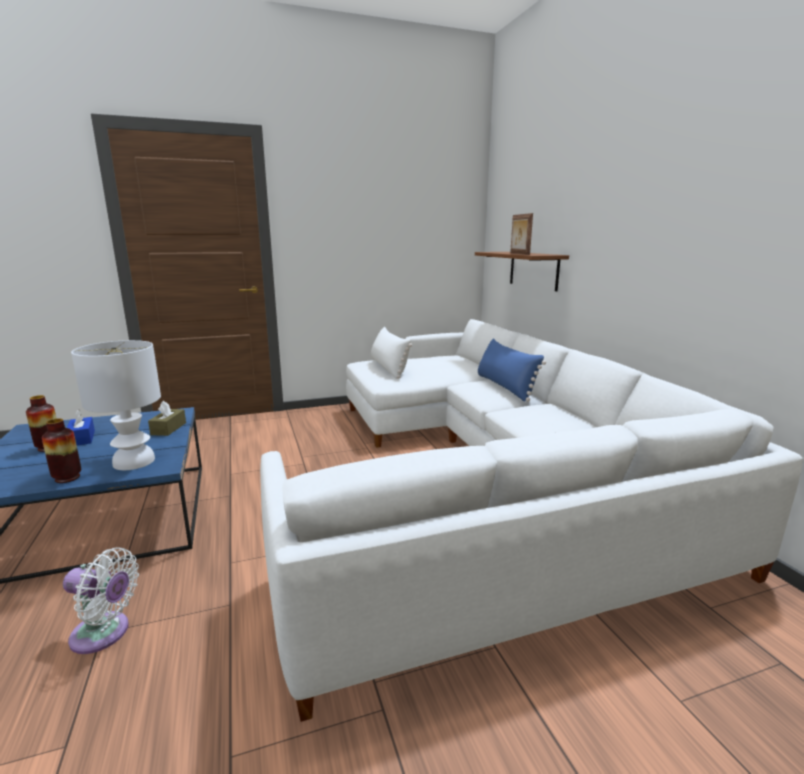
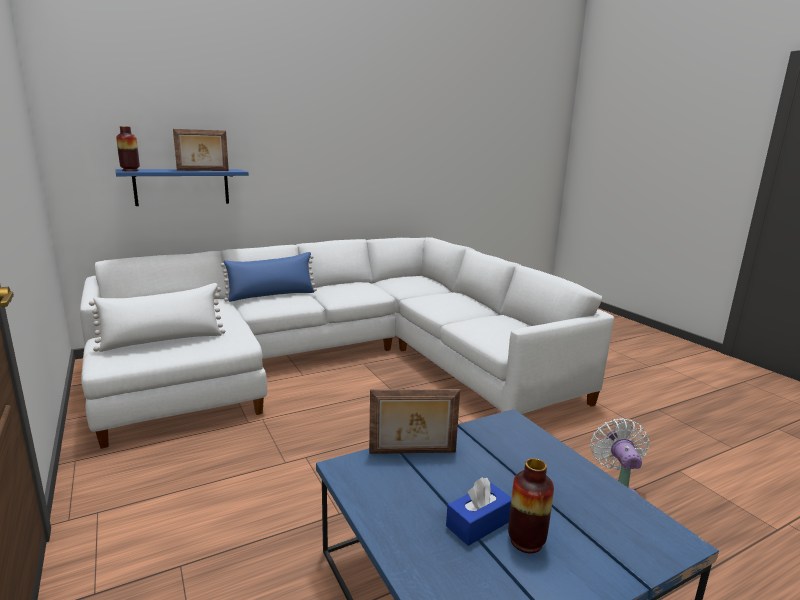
camera: 100 degrees left, 0 degrees up
vase [42,419,81,483] -> vase moved to [116,126,140,171]
white table lamp [71,340,161,470] -> none
brown tissue box [148,401,186,436] -> picture frame [369,389,460,454]
brown shelf [475,252,569,291] -> blue shelf [115,169,249,206]

